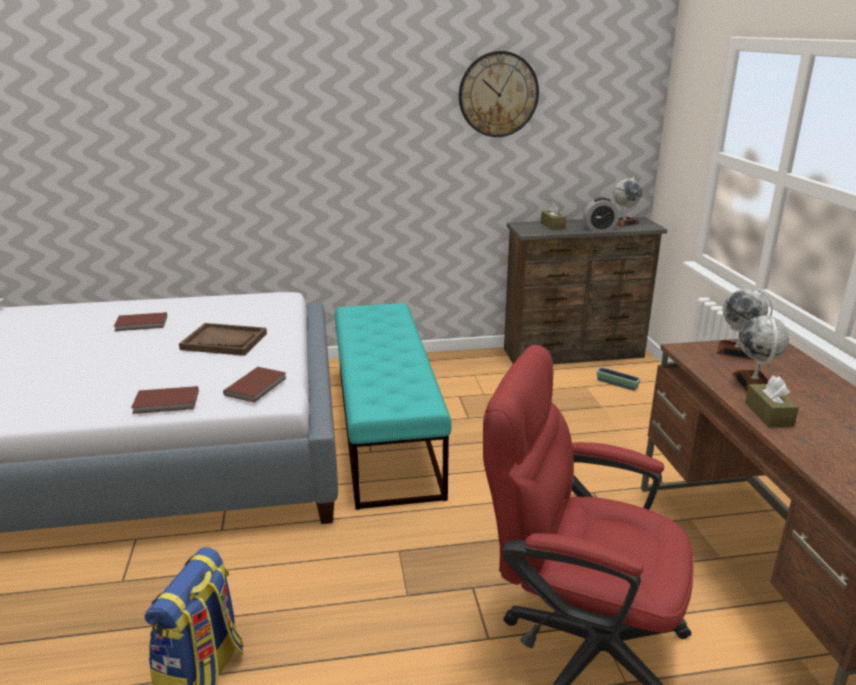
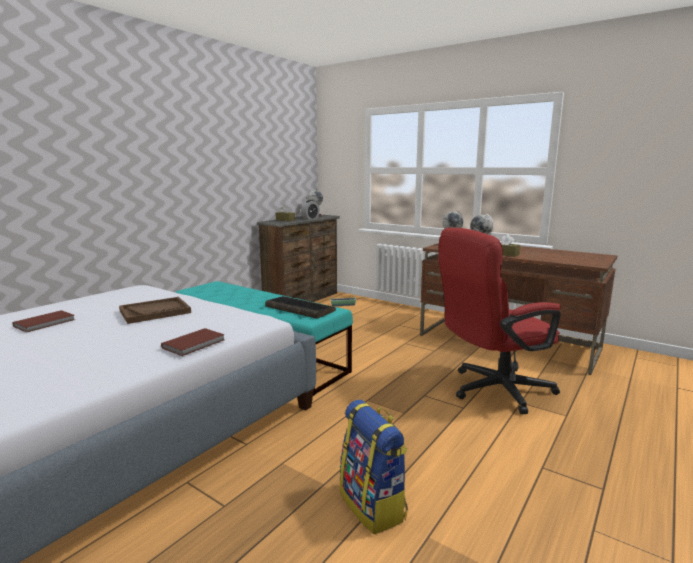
camera: 45 degrees left, 10 degrees down
brown book [223,367,287,403] -> none
wall clock [459,51,539,137] -> none
none -> keyboard [265,296,336,319]

